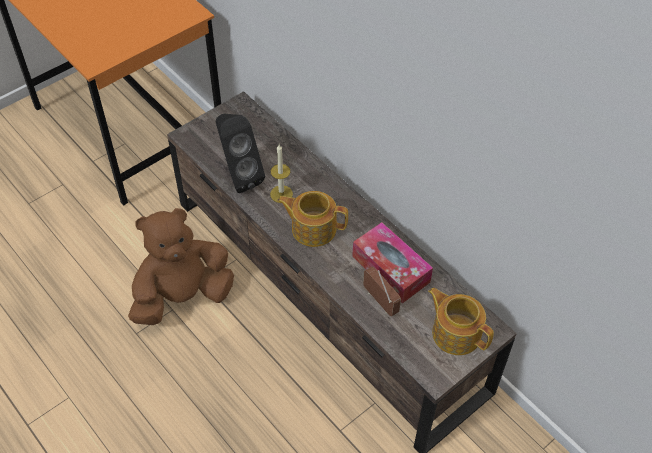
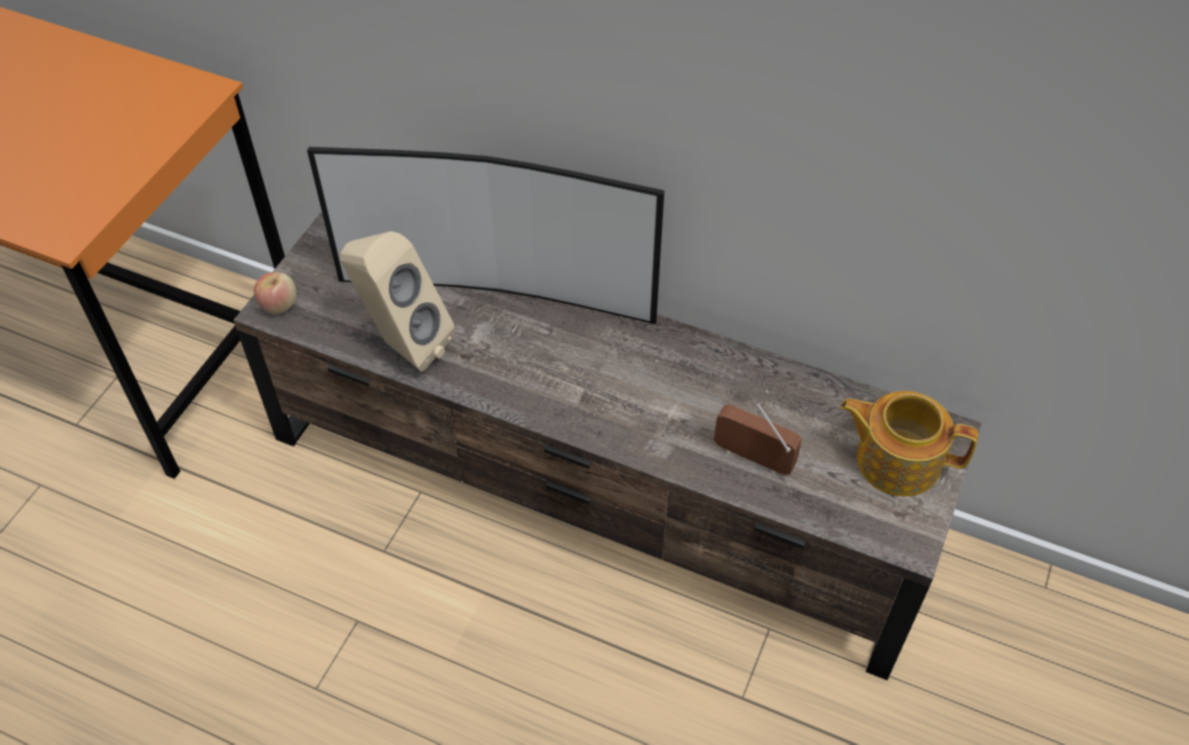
camera: 25 degrees left, 0 degrees up
brown plush toy [128,208,234,325] -> none
black speaker [216,114,265,193] -> beige speaker [340,231,455,372]
candle [270,144,293,203] -> none
teapot [277,191,348,247] -> none
tissue box [352,222,433,303] -> none
none -> apple [254,272,297,314]
none -> television [307,147,664,324]

